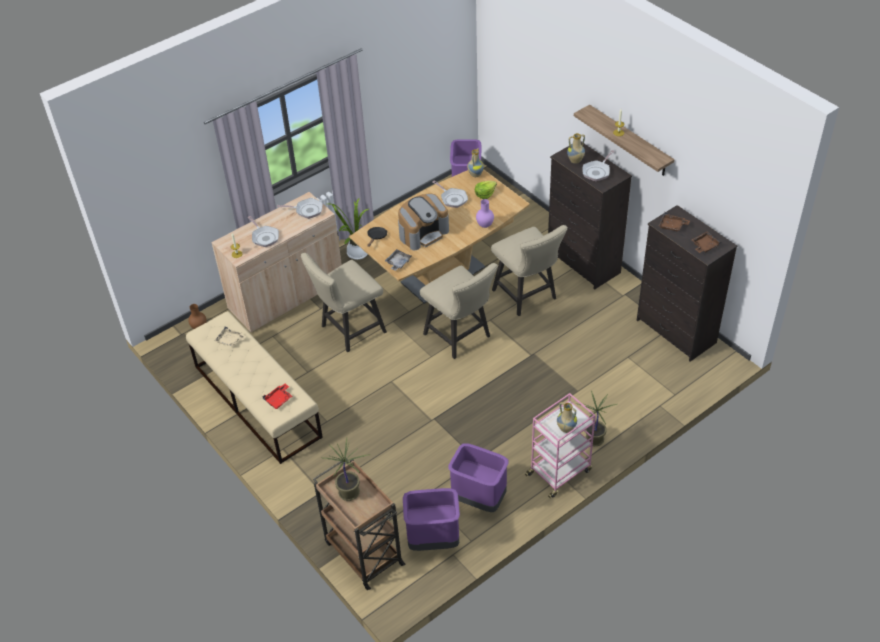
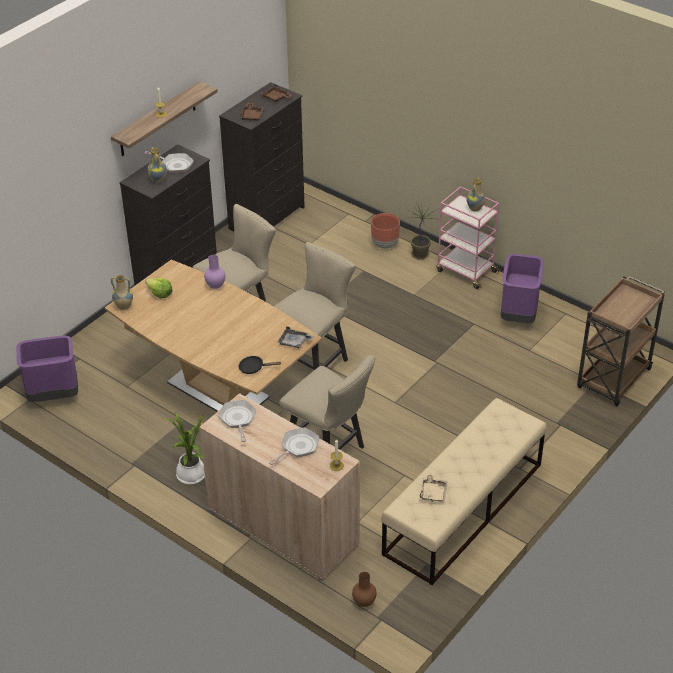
camera: 105 degrees left, 5 degrees down
red tray [263,384,292,409] -> none
potted plant [321,438,368,501] -> none
coffee machine [398,194,449,250] -> none
purple trash can [403,488,460,551] -> none
frying pan [432,180,468,208] -> none
none -> brown planter [371,213,400,249]

